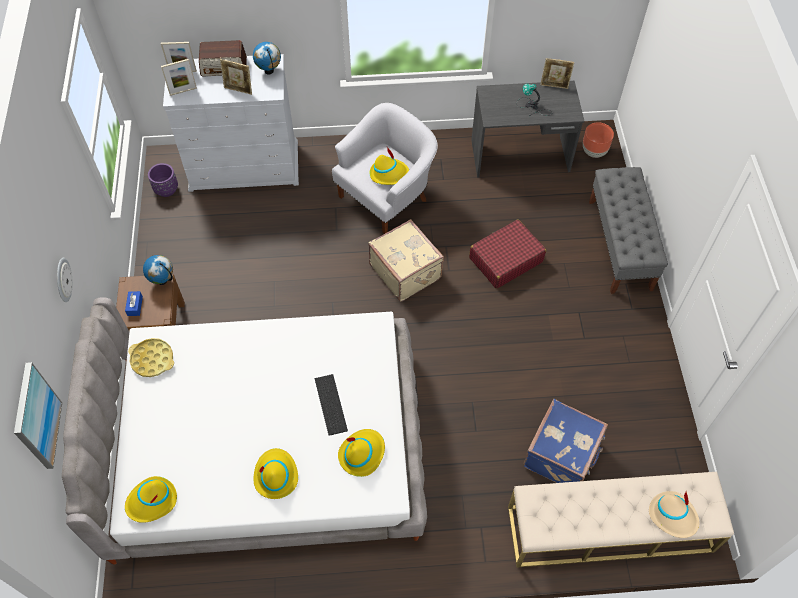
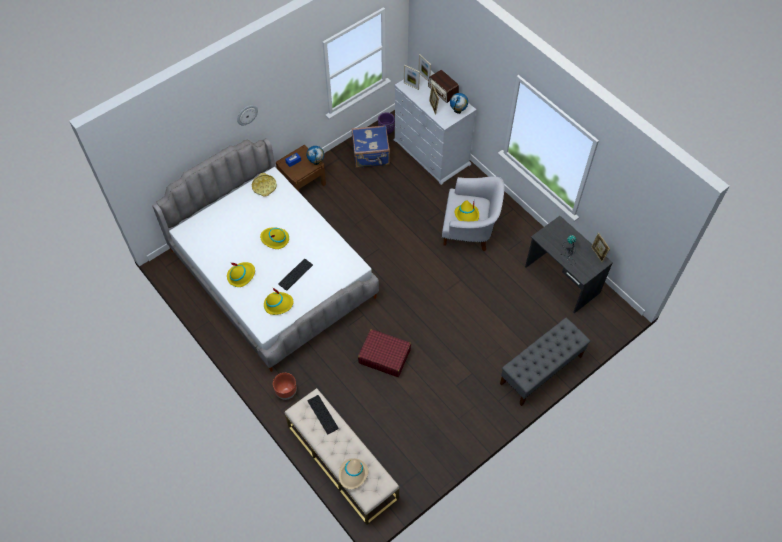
camera: 55 degrees right, 0 degrees up
picture [14,362,62,469] -> none
yellow hat [125,476,177,523] -> yellow hat moved to [260,227,289,249]
beige suitcase [368,219,444,302] -> none
red suitcase [469,219,546,289] -> red suitcase moved to [358,329,411,377]
blue suitcase [523,399,608,483] -> blue suitcase moved to [351,125,390,168]
brown planter [583,122,614,158] -> brown planter moved to [273,373,297,400]
none -> keyboard [307,395,339,434]

